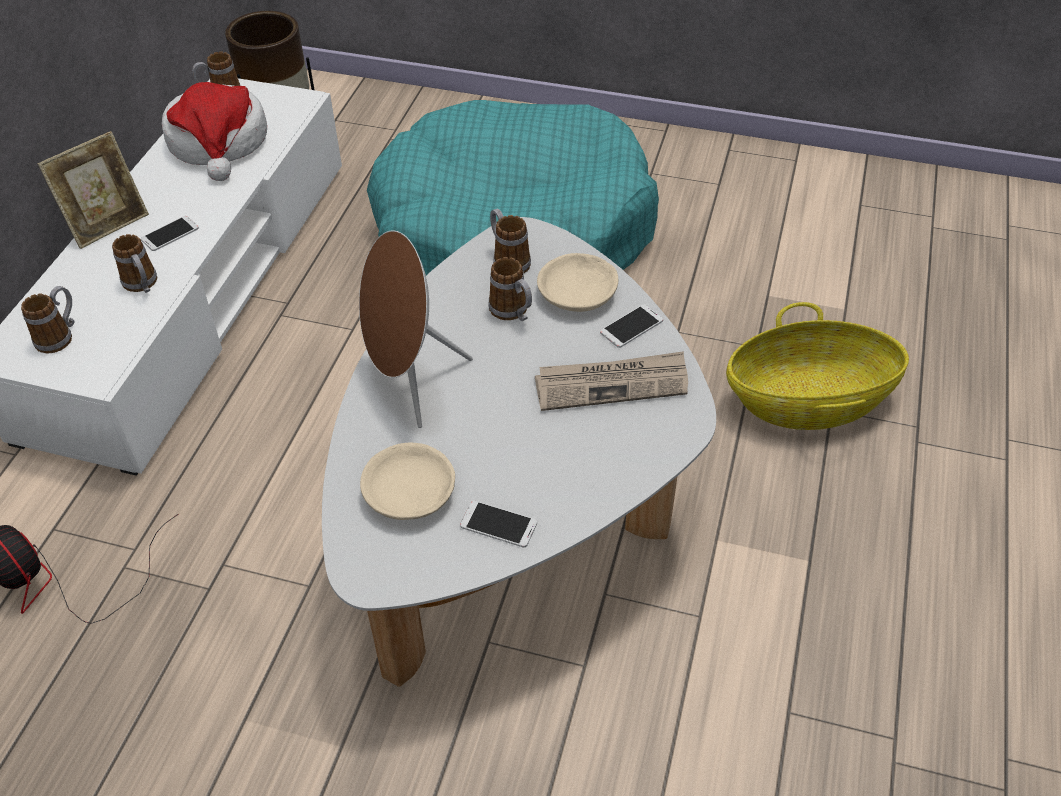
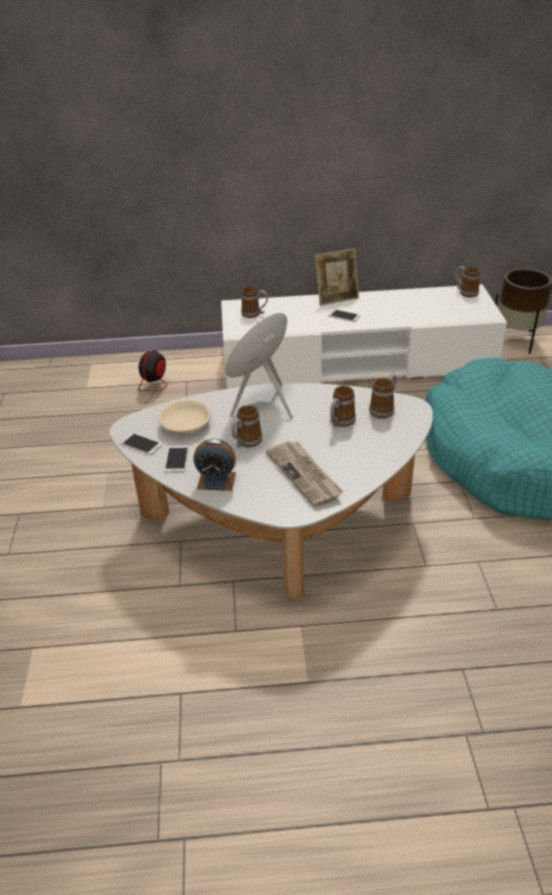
camera: 70 degrees right, 10 degrees down
picture frame [38,131,149,249] -> picture frame turned 45 degrees counterclockwise [315,248,359,306]
mug [112,234,157,293] -> mug moved to [231,405,262,448]
hat [162,82,267,181] -> none
beige bowl [537,253,618,312] -> none
phone [600,304,663,348] -> phone moved to [120,433,162,455]
basket [726,302,909,430] -> none
none -> alarm clock [193,439,236,491]

